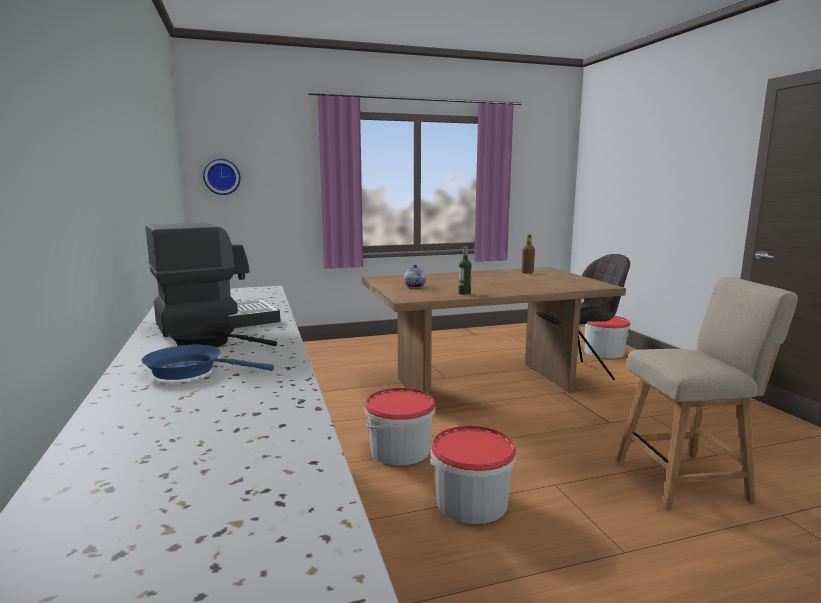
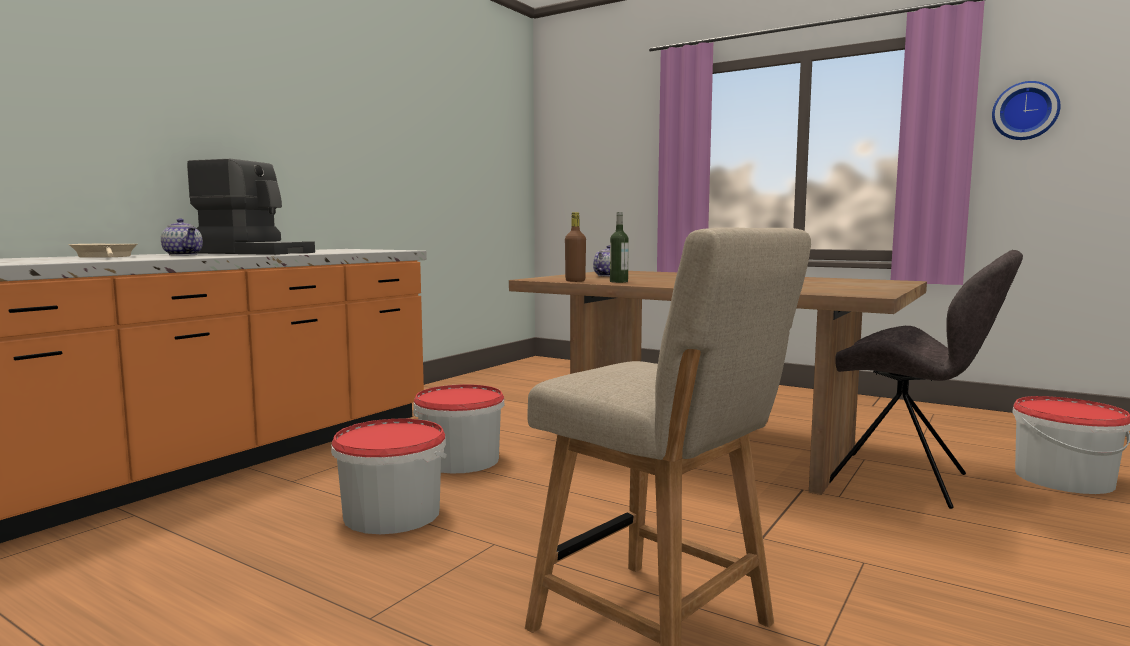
camera: 50 degrees right, 5 degrees down
blue frying pan [142,344,274,380] -> beige frying pan [69,244,137,258]
black frying pan [168,322,277,347] -> teapot [161,218,203,256]
wall clock [203,159,241,195] -> wall clock moved to [992,81,1061,140]
brown bottle [522,234,535,274] -> brown bottle moved to [565,212,586,282]

